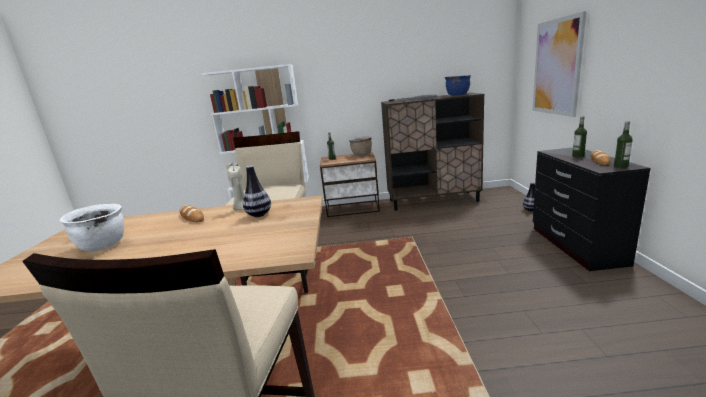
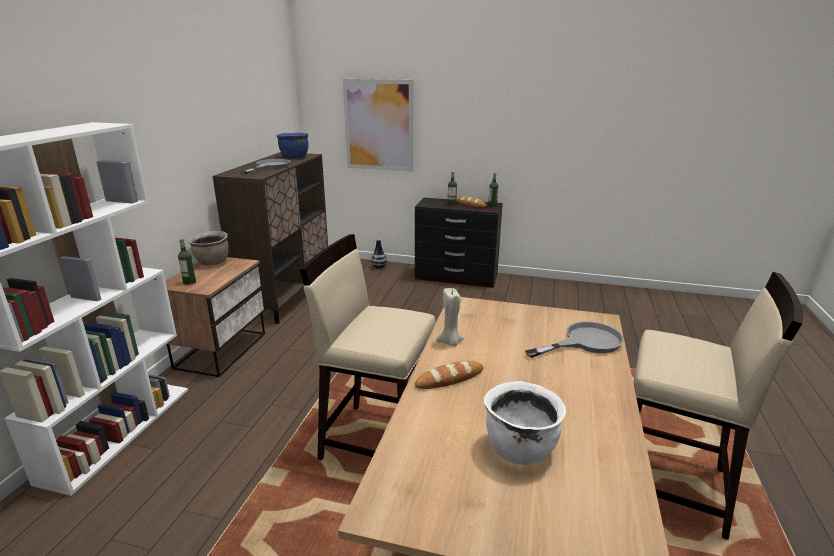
camera: 75 degrees left, 5 degrees up
vase [243,166,271,217] -> none
none -> grey frying pan [525,322,624,358]

